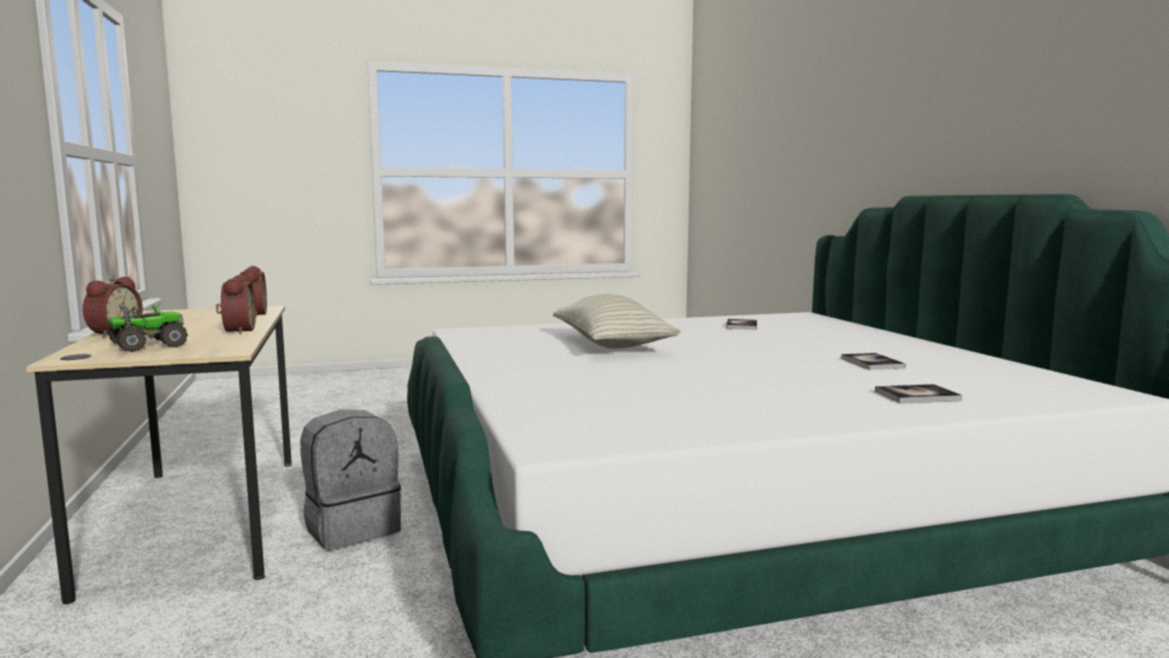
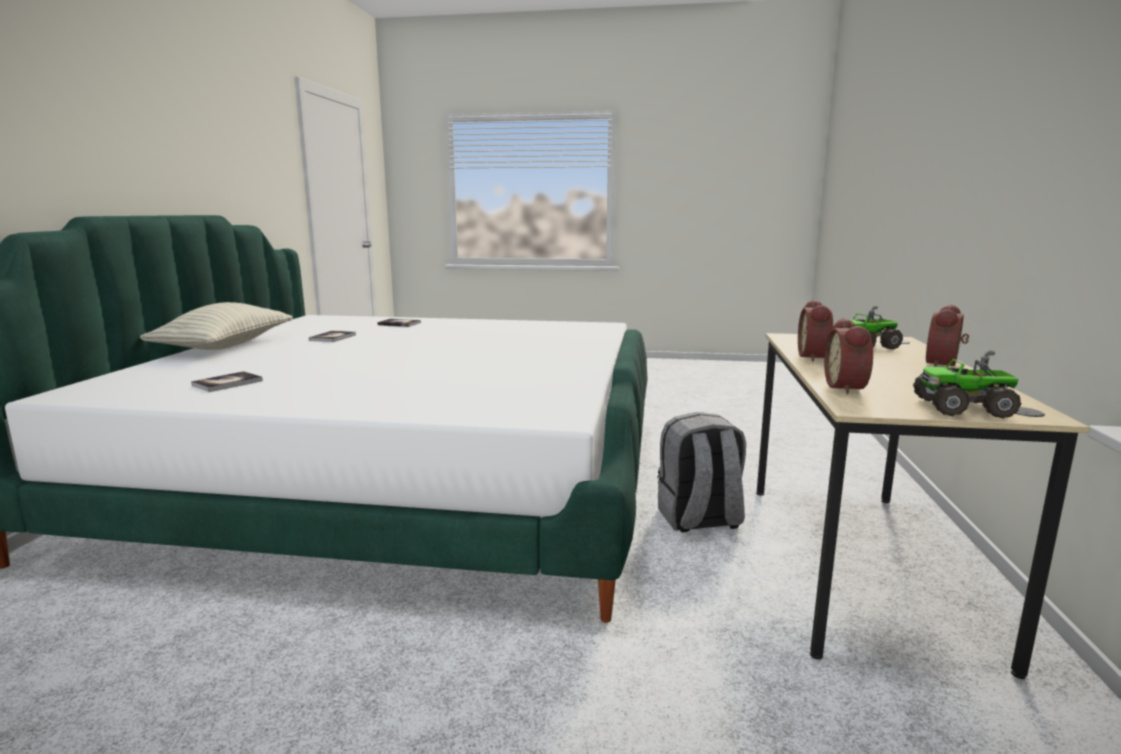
camera: 155 degrees left, 5 degrees up
pillow [553,294,681,348] -> pillow moved to [140,302,293,350]
none -> toy truck [913,351,1021,419]

